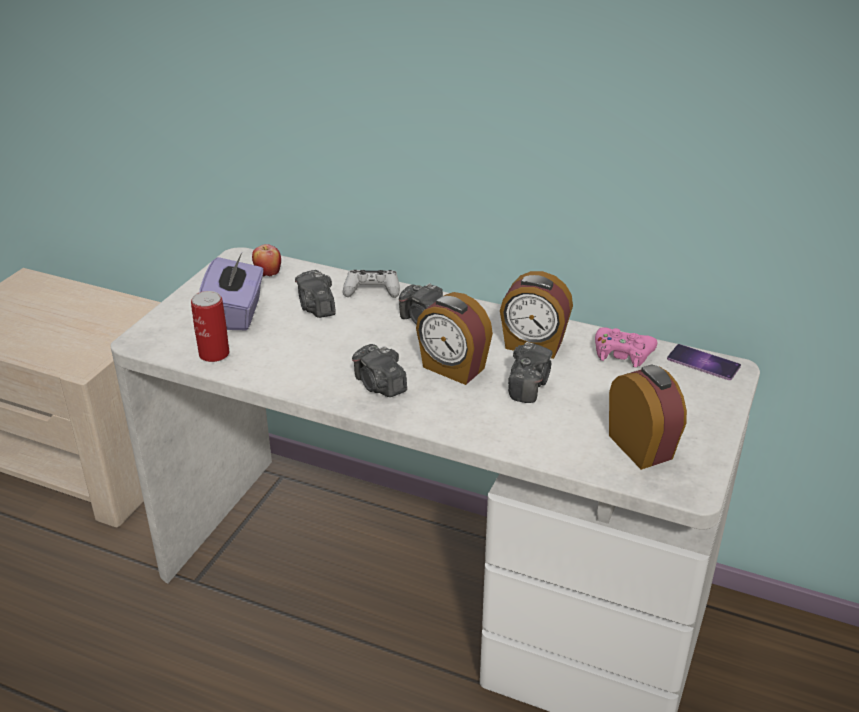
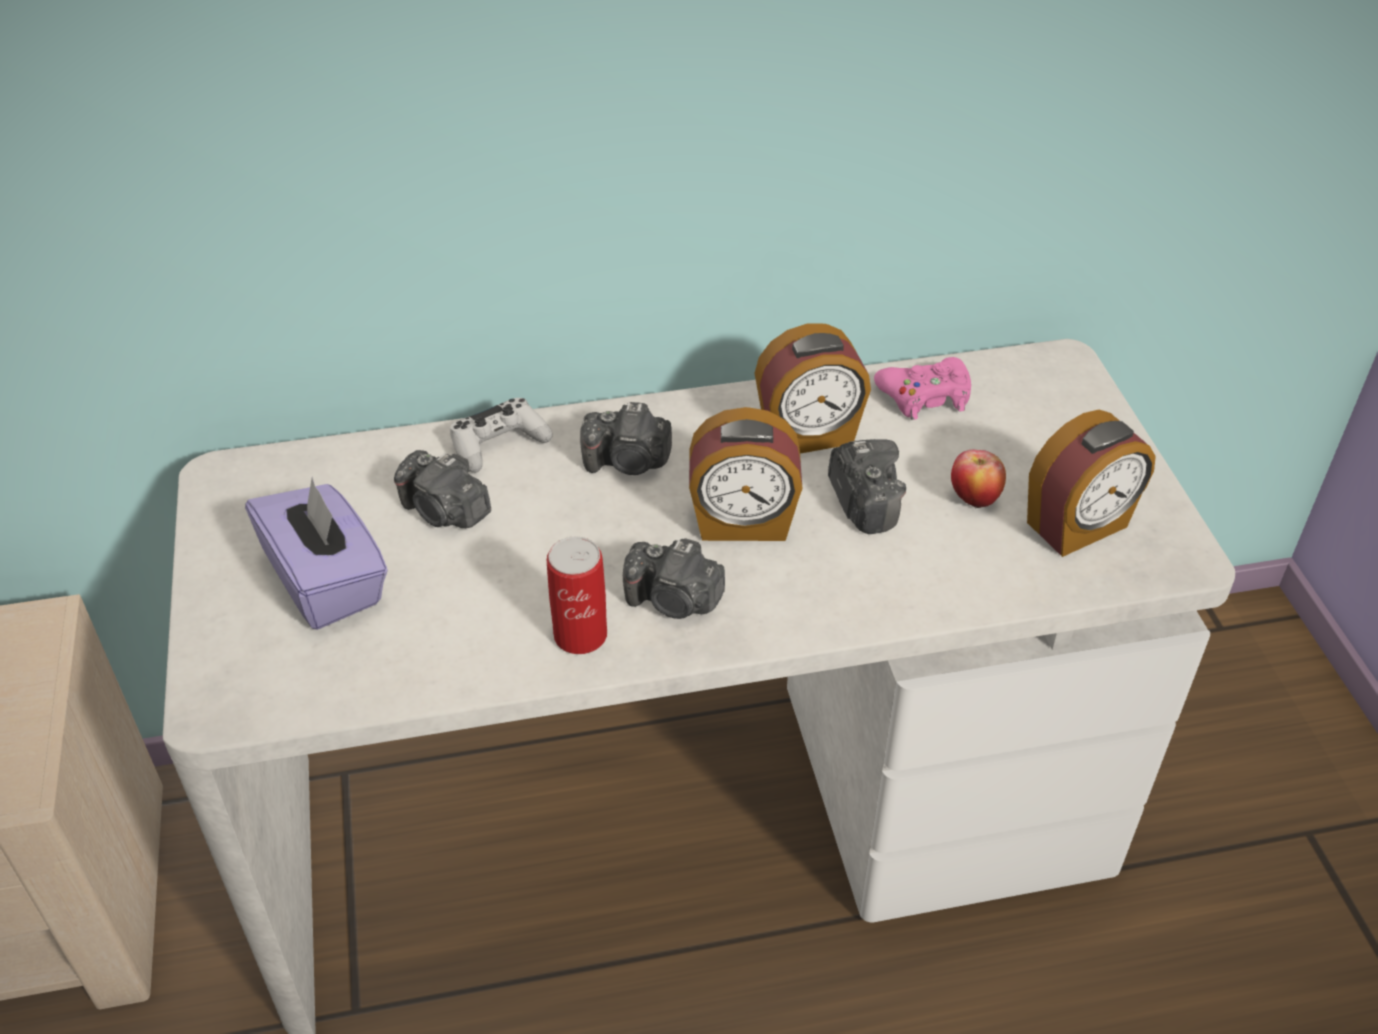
camera: 35 degrees left, 10 degrees up
can [191,291,230,362] -> can moved to [547,536,607,654]
apple [252,244,281,277] -> apple moved to [951,450,1006,509]
alarm clock [609,364,687,470] -> alarm clock turned 120 degrees clockwise [1027,410,1156,557]
phone [667,344,741,380] -> none

